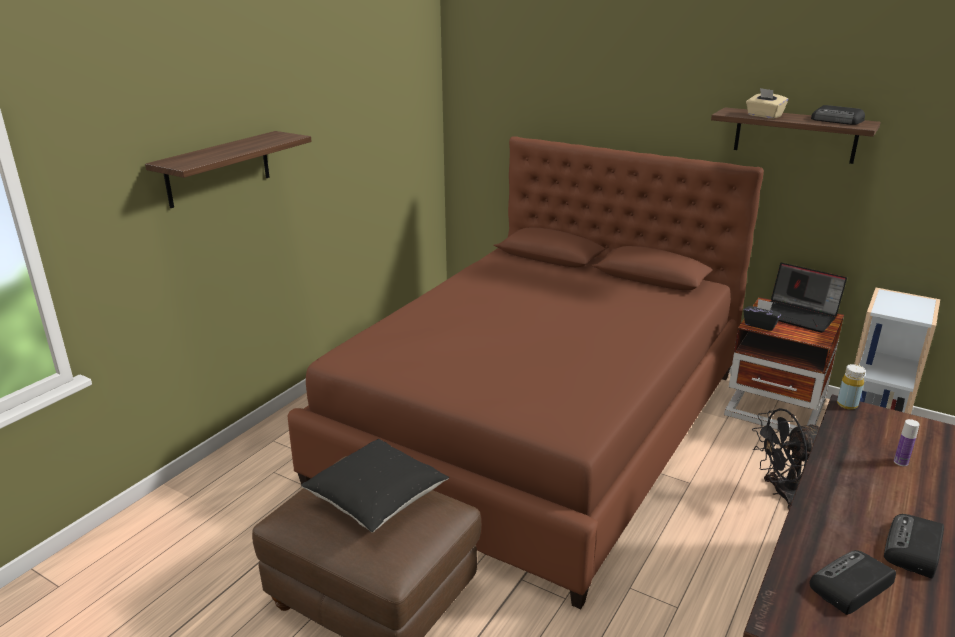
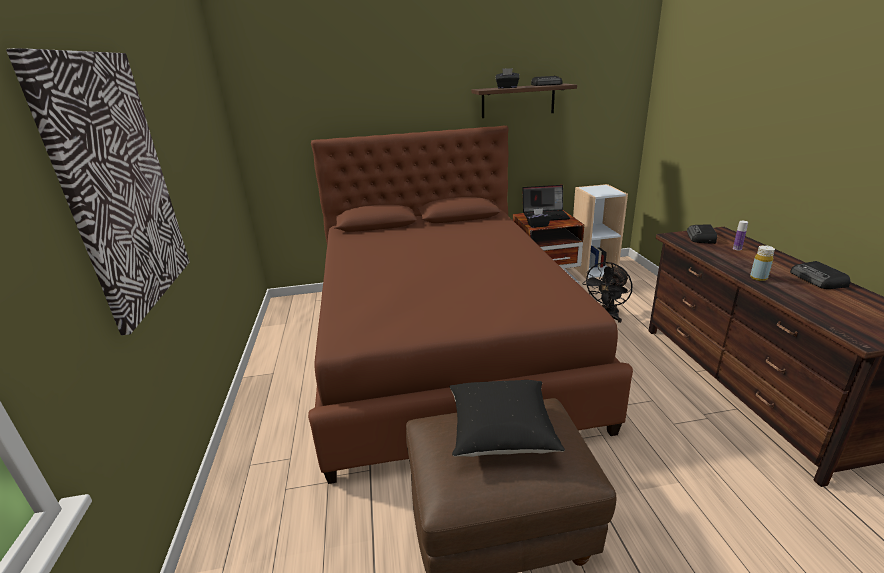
camera: 40 degrees left, 0 degrees up
shelf [145,131,312,208] -> picture [6,48,190,335]
beige tissue box [746,88,788,119] -> black tissue box [496,68,519,89]
radio [809,550,896,615] -> radio moved to [687,224,717,244]
yellow bottle [837,364,866,410] -> yellow bottle moved to [750,245,775,281]

